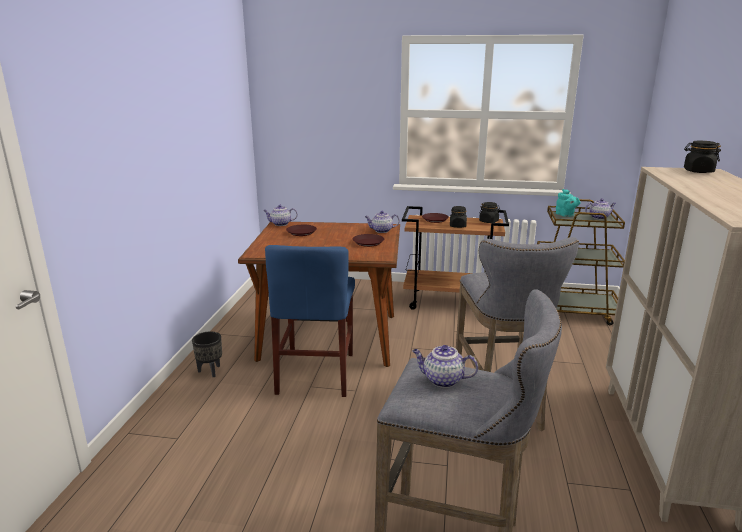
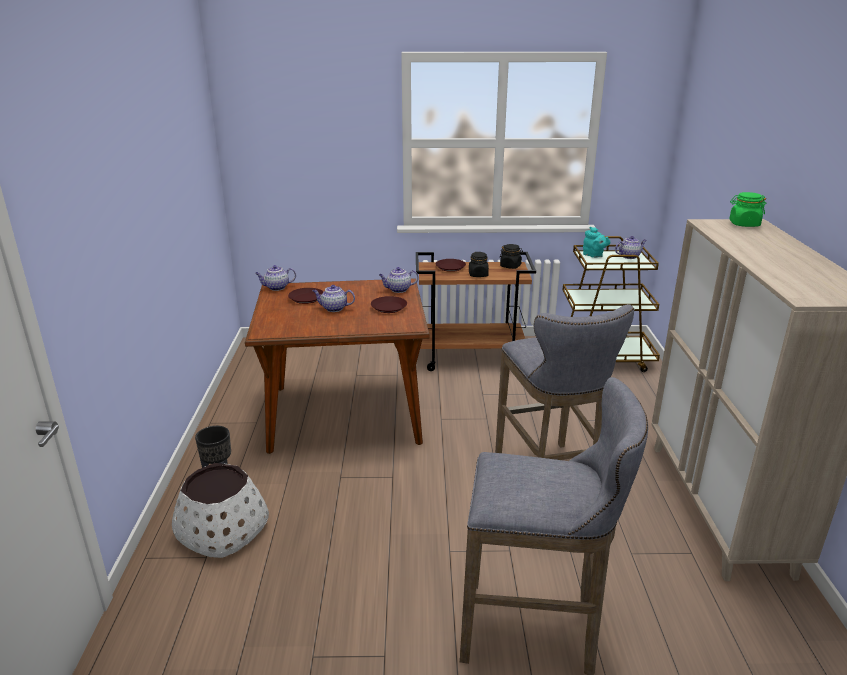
camera: 10 degrees left, 5 degrees up
blue chair [265,245,355,397] -> none
teapot [412,345,478,388] -> teapot moved to [312,285,355,312]
black jar [684,141,721,173] -> green jar [729,192,766,227]
none -> white planter [172,463,269,558]

